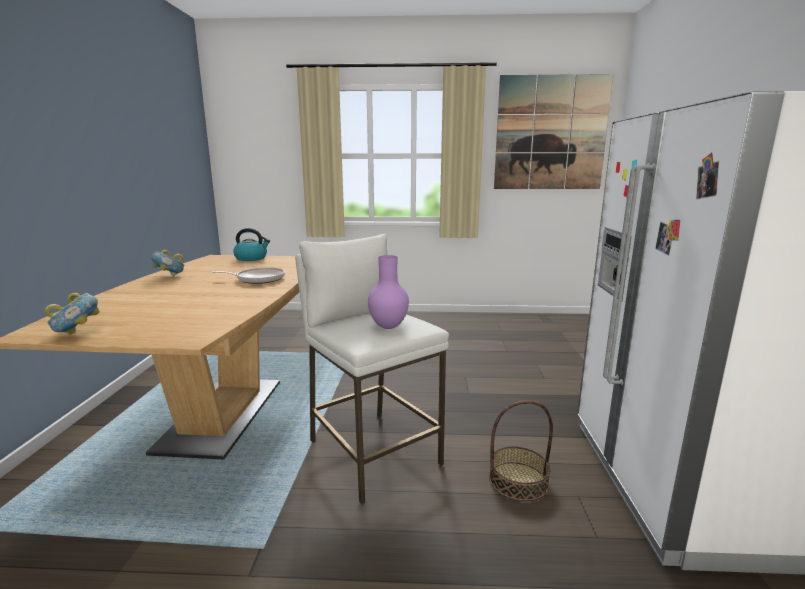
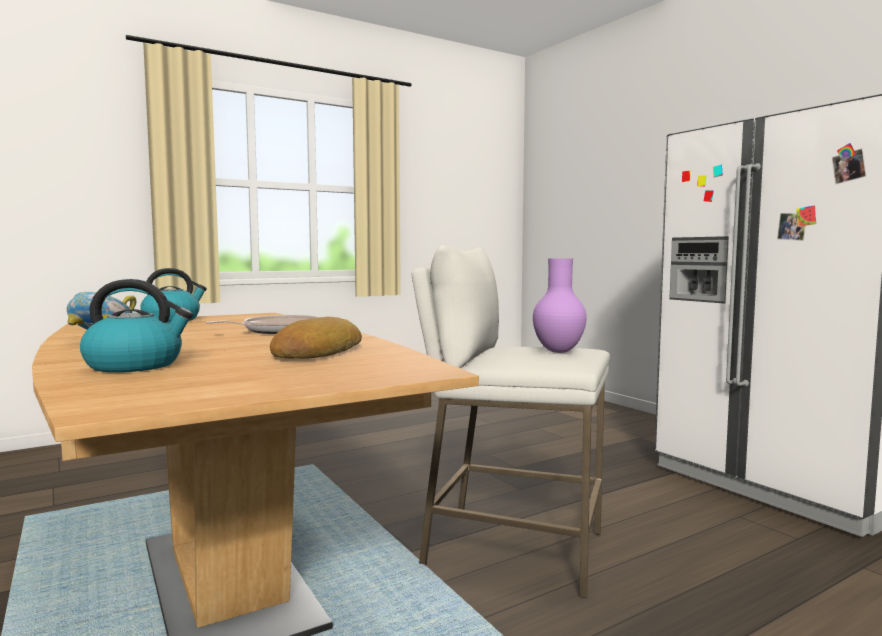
camera: 35 degrees left, 10 degrees down
bowl [45,293,100,335] -> none
basket [489,400,553,502] -> none
picture [494,74,614,189] -> none
none -> kettle [80,279,193,372]
none -> bread [270,317,362,359]

